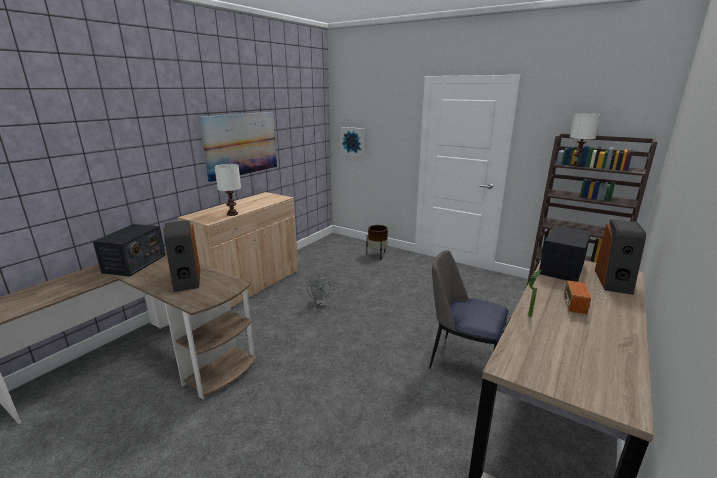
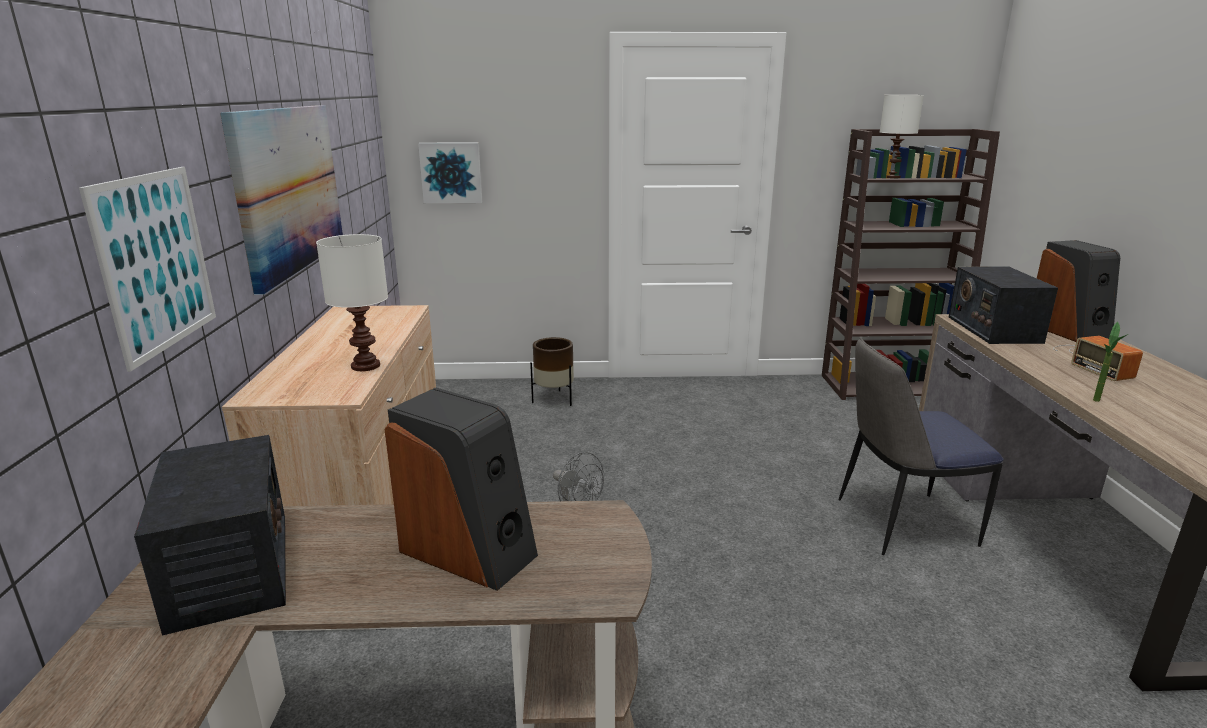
camera: 35 degrees left, 0 degrees up
none -> picture [79,167,216,372]

